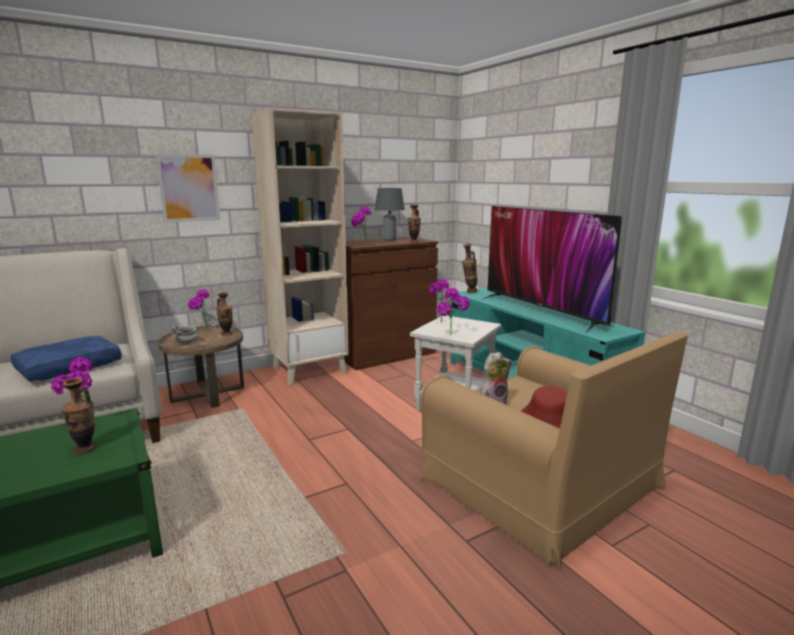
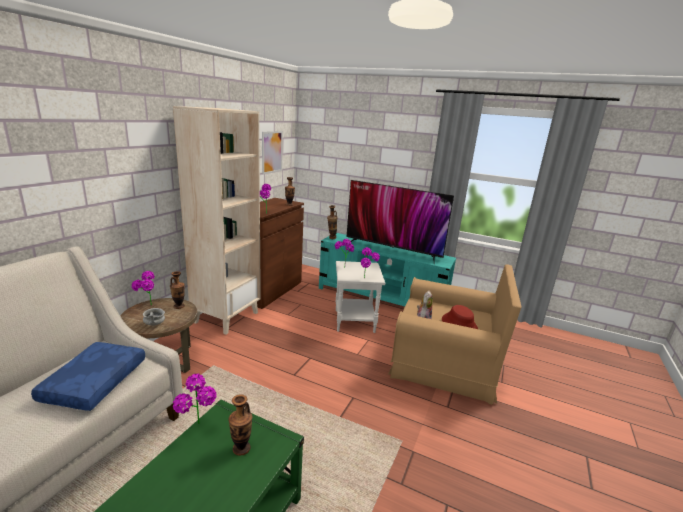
camera: 35 degrees left, 5 degrees up
picture [156,154,220,222] -> picture moved to [262,131,283,174]
grey table lamp [375,188,405,241] -> none

